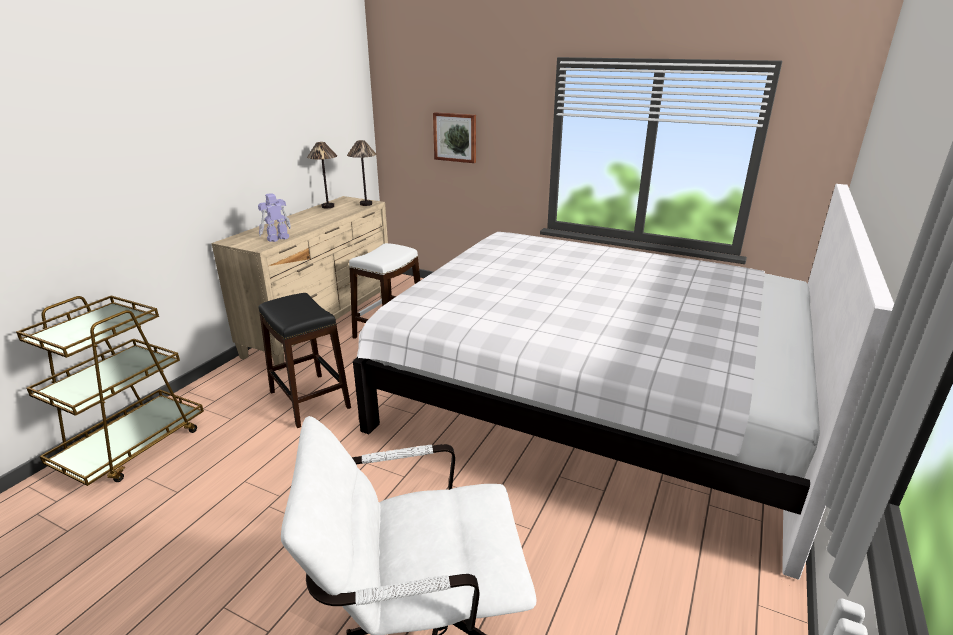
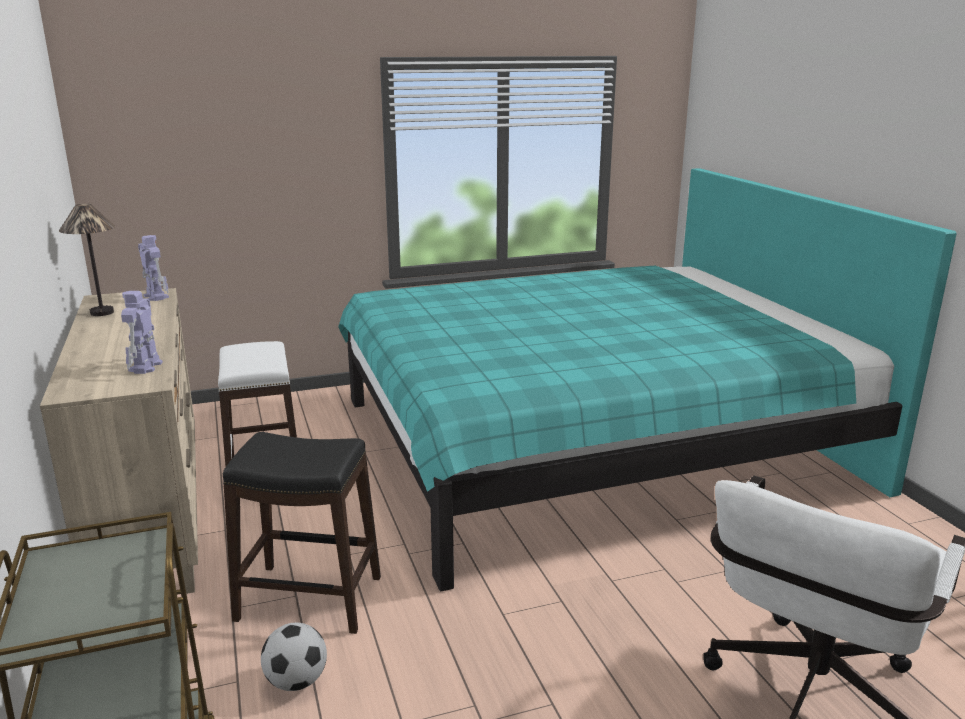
camera: 45 degrees left, 5 degrees down
table lamp [347,140,377,206] -> toy robot [138,235,169,301]
white bed [353,184,894,580] -> turquoise bed [338,168,957,592]
picture [433,112,476,163] -> none
none -> football [261,623,327,691]

